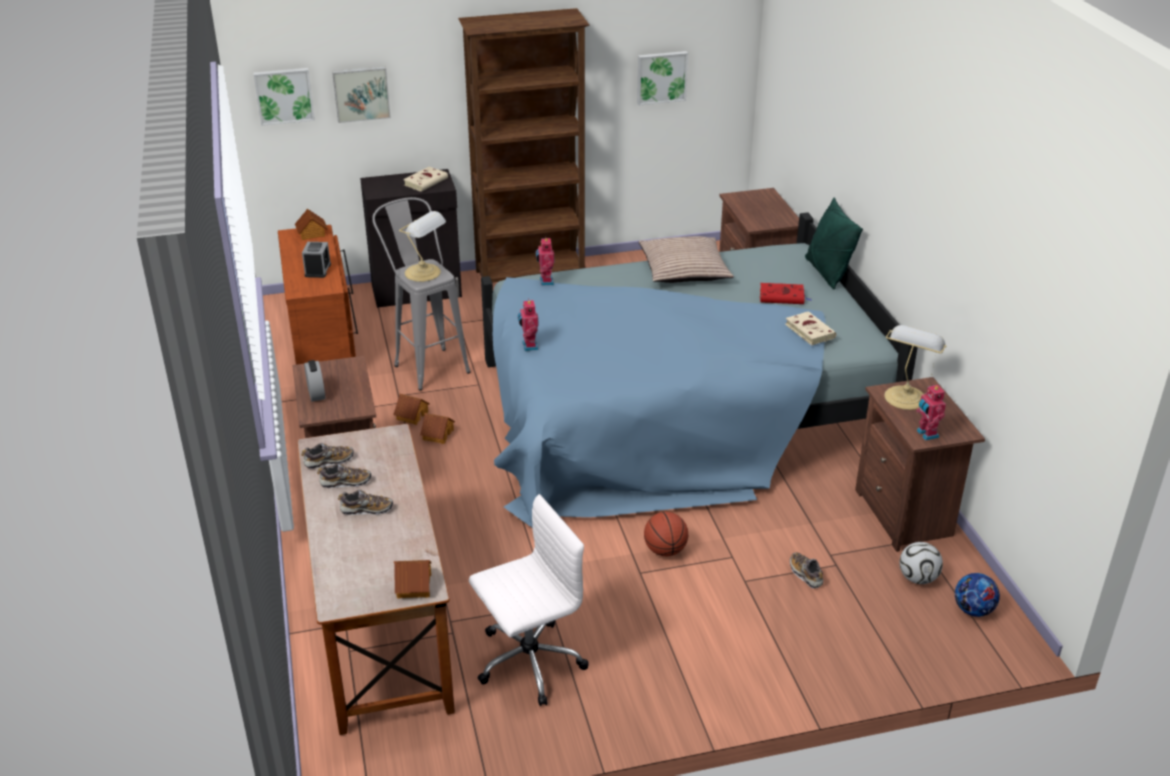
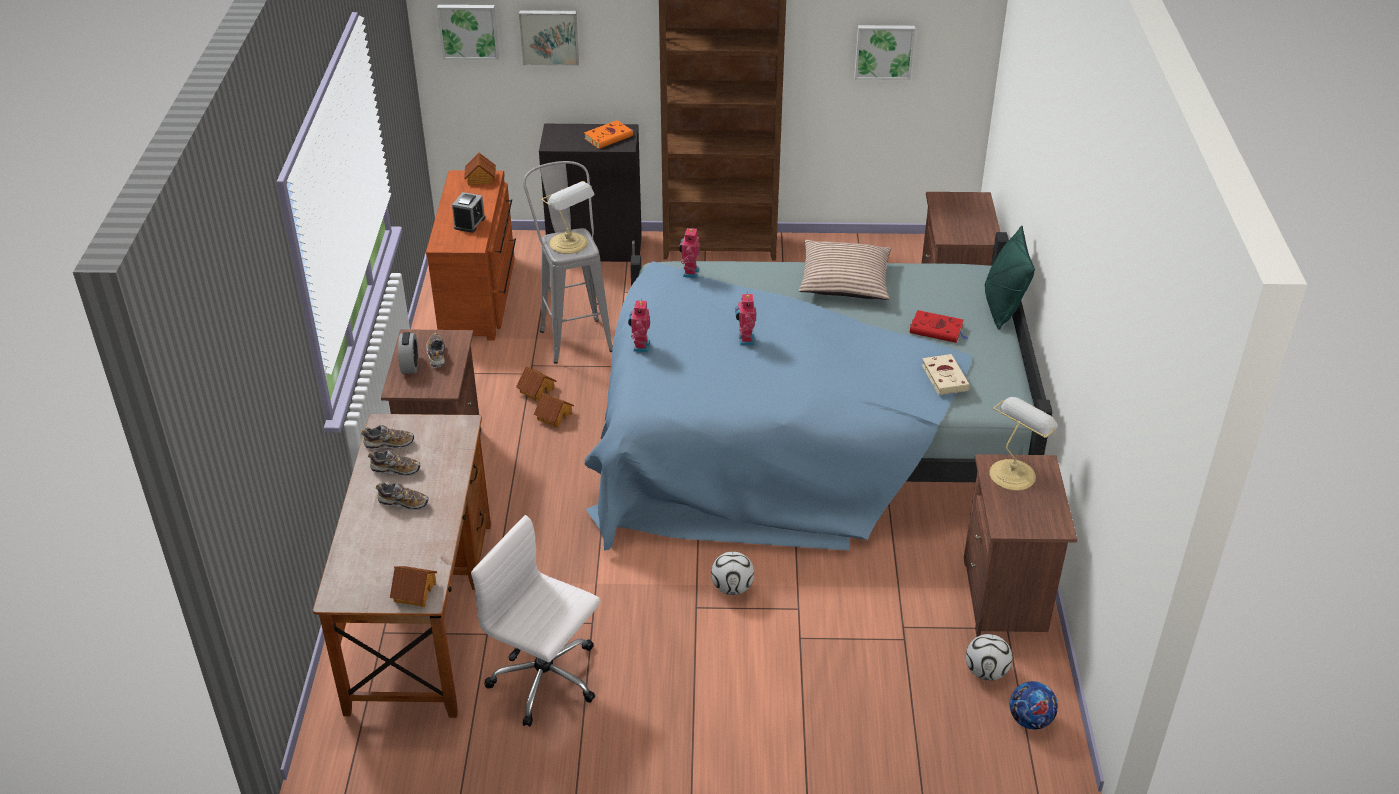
camera: 15 degrees right, 5 degrees up
beige book [403,167,448,192] -> orange book [584,120,634,149]
white office chair [469,494,588,706] -> white office chair turned 135 degrees counterclockwise [471,515,600,727]
basketball [644,512,688,556] -> football [711,551,754,595]
shoe [790,552,823,589] -> shoe moved to [426,333,445,367]
toy robot [916,383,946,441] -> toy robot moved to [735,292,756,345]

